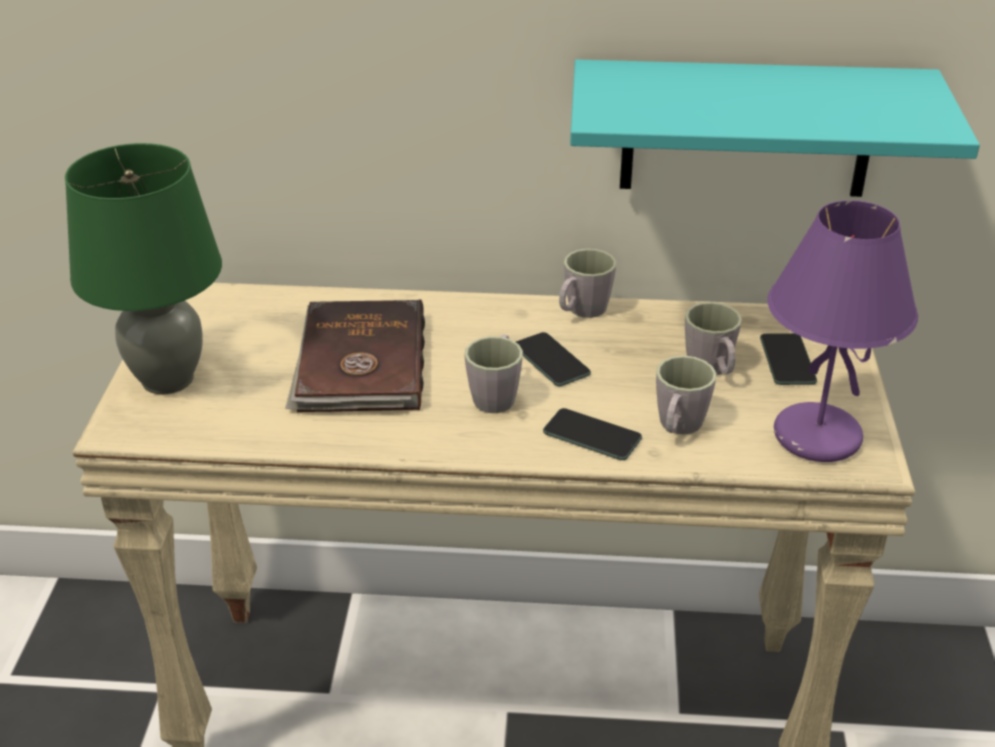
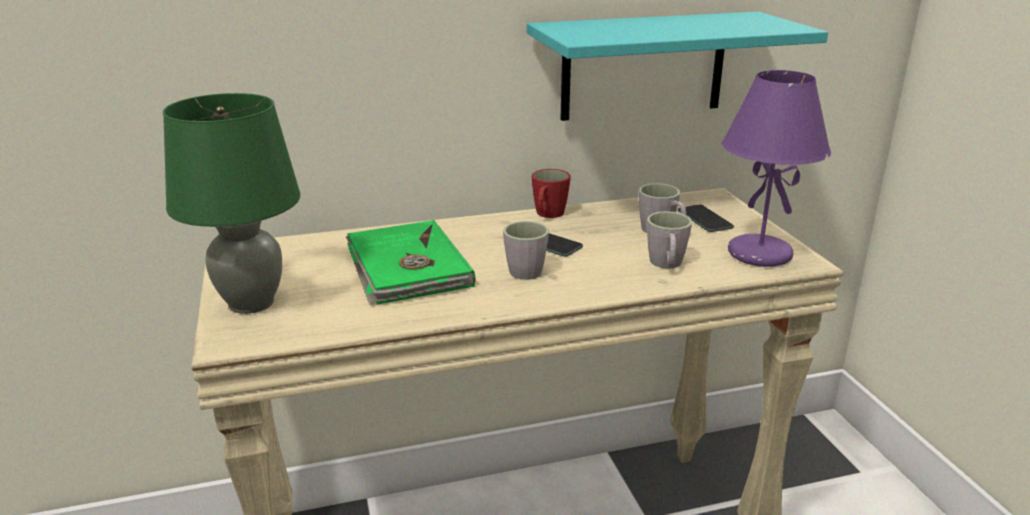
camera: 20 degrees left, 10 degrees down
brown book [285,299,425,412] -> green book [346,220,475,304]
phone [543,408,642,460] -> none
grey mug [559,249,616,318] -> red mug [532,169,571,218]

